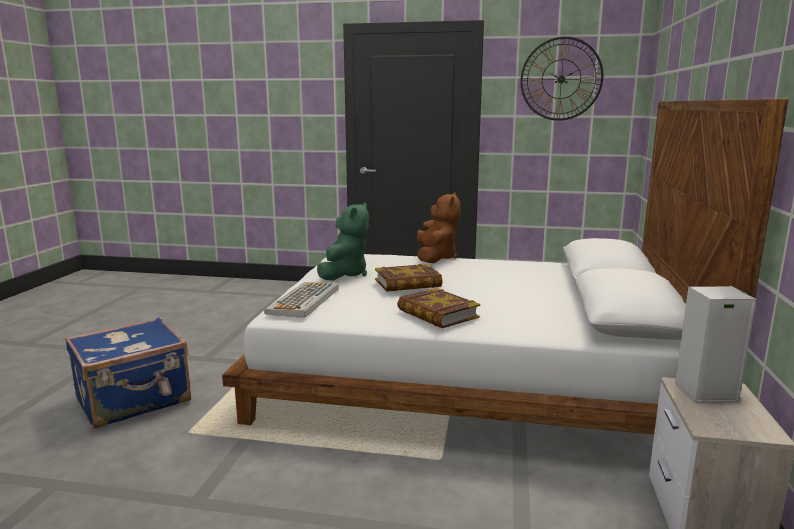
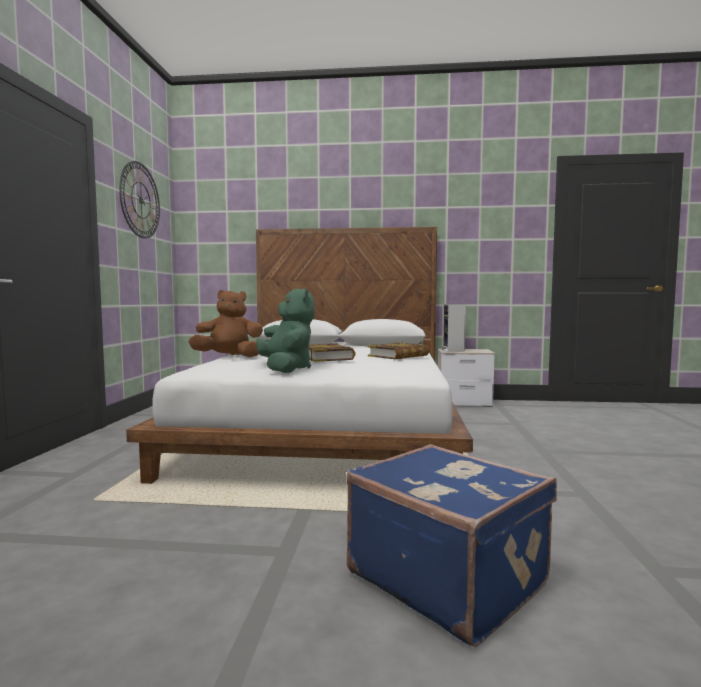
camera: 95 degrees left, 10 degrees down
keyboard [264,282,339,318] -> none
green plush toy [317,202,369,281] -> green plush toy turned 60 degrees clockwise [256,288,314,373]

